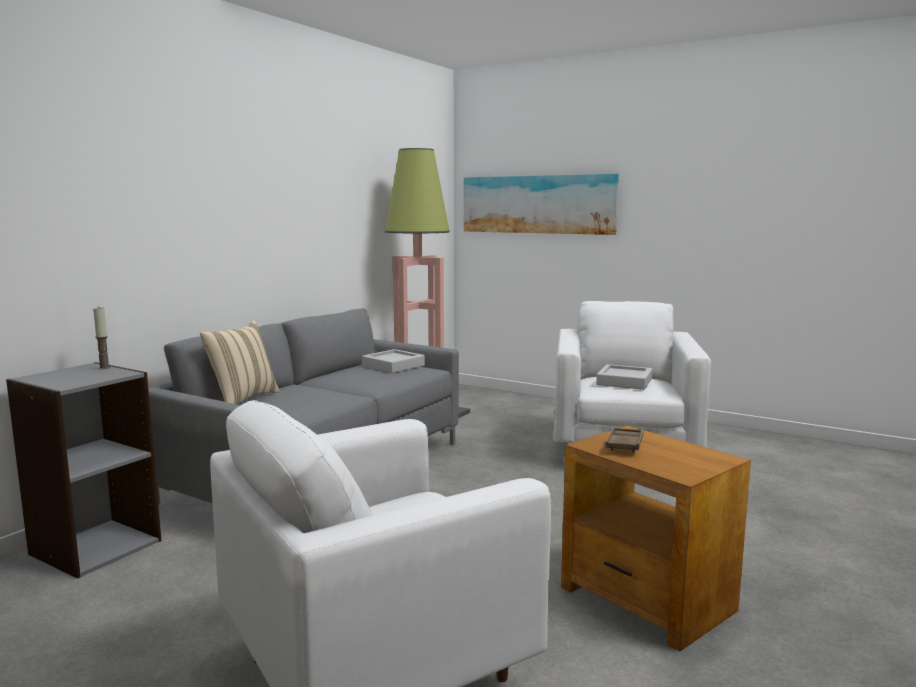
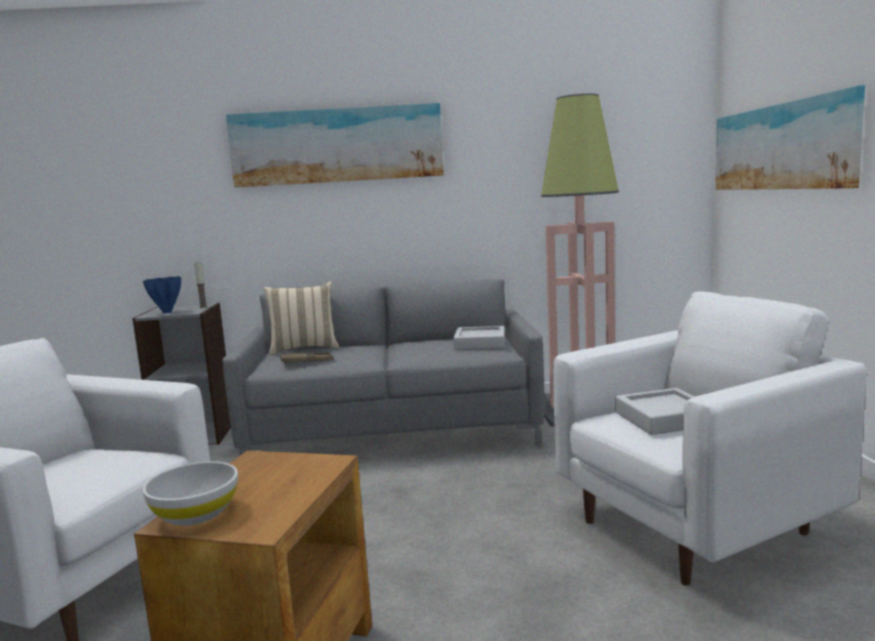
camera: 55 degrees right, 0 degrees up
brown tray [606,427,644,453] -> brown tray moved to [280,352,333,364]
none -> blue vase [143,276,181,313]
none -> white bowl [143,461,238,526]
none -> picture [226,103,444,188]

